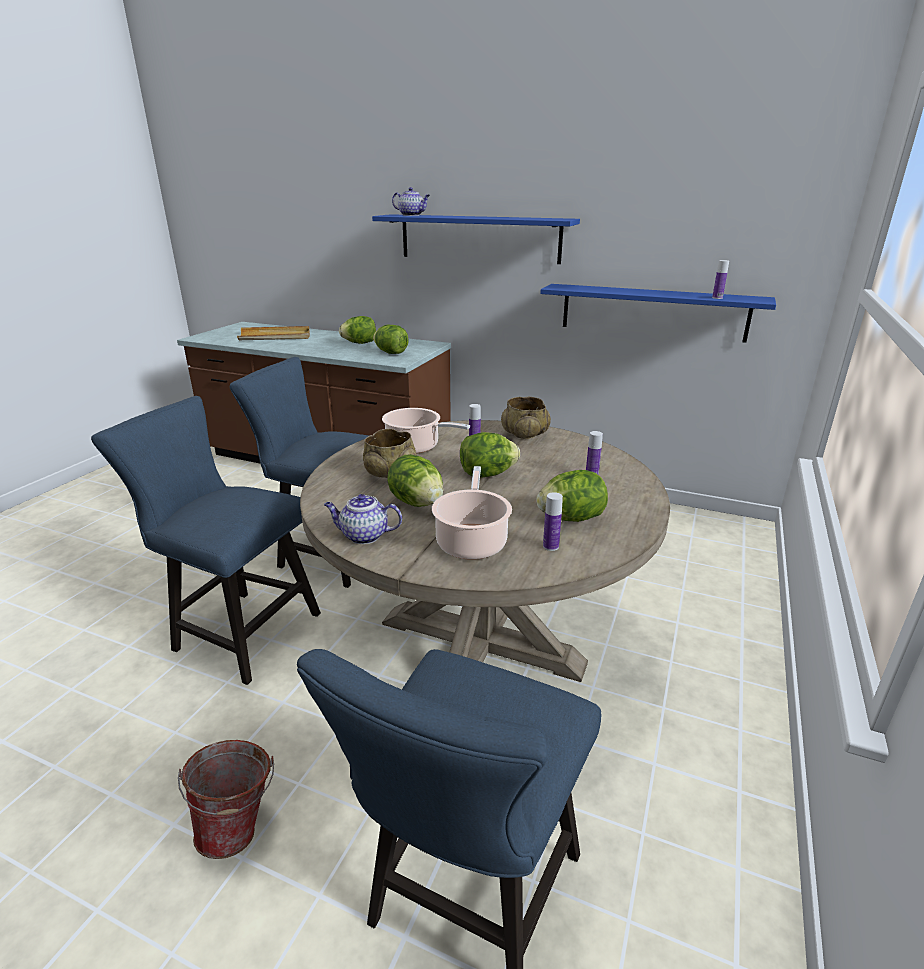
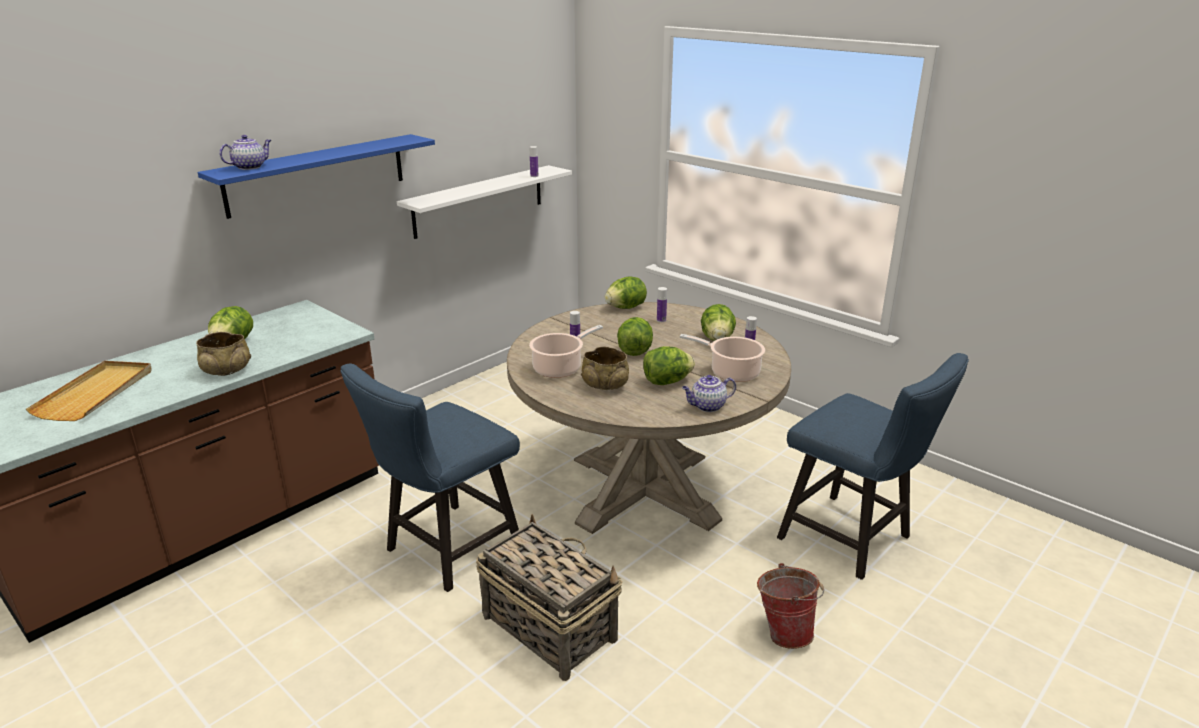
camera: 70 degrees left, 0 degrees up
blue chair [91,396,321,685] -> basket [476,514,623,681]
teapot [324,494,402,544] -> teapot turned 45 degrees clockwise [682,375,736,412]
lettuce [373,325,409,354] -> lettuce moved to [605,277,647,309]
beige bowl [501,397,551,439] -> beige bowl moved to [196,332,251,376]
blue shelf [540,284,776,343] -> white shelf [397,165,572,239]

